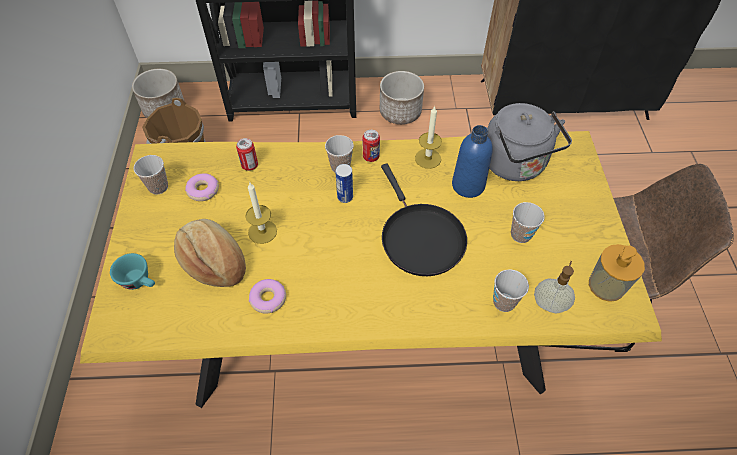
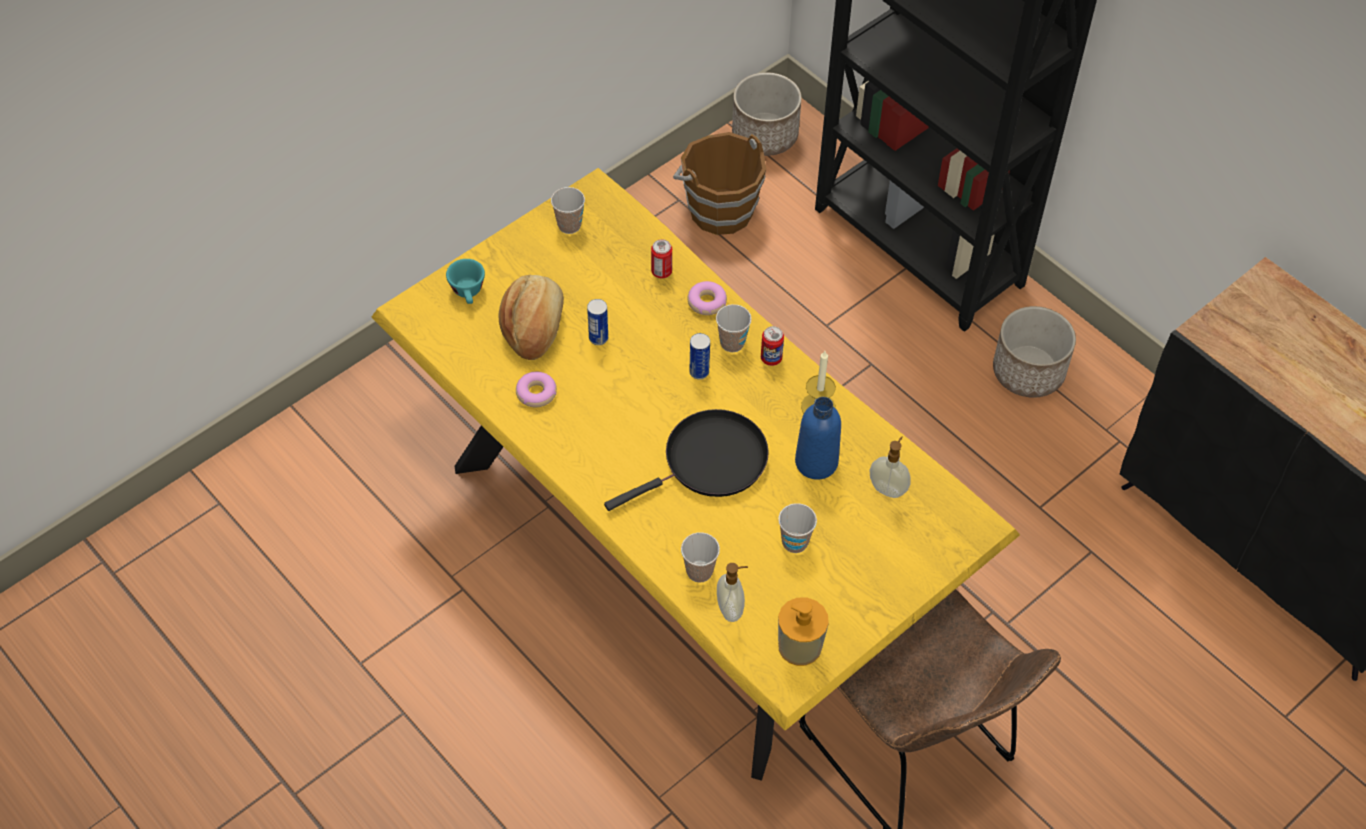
camera: 50 degrees right, 0 degrees up
donut [185,173,219,201] -> donut moved to [687,281,727,315]
candle [245,183,277,244] -> can [587,299,608,345]
black frying pan [381,164,467,276] -> black frying pan turned 150 degrees counterclockwise [604,409,769,511]
grey kettle [487,103,572,181] -> soap dispenser [870,436,911,498]

